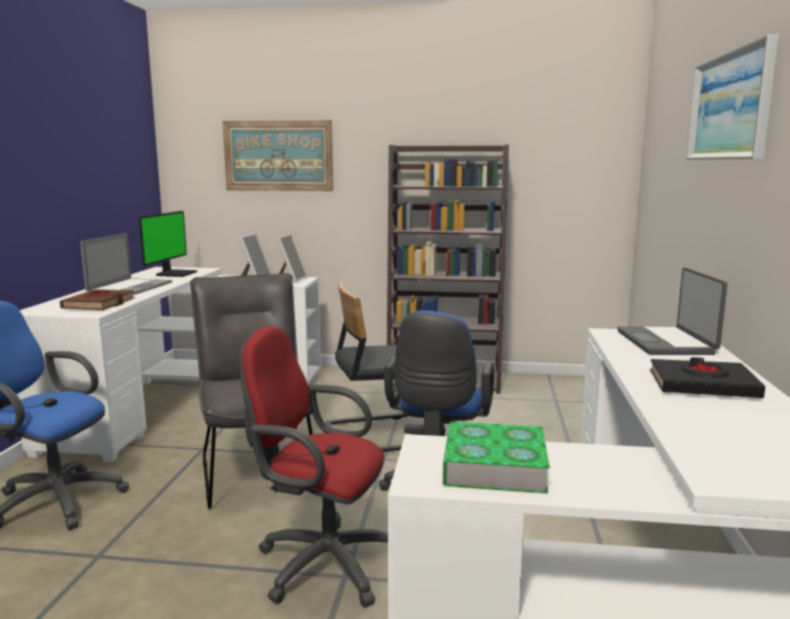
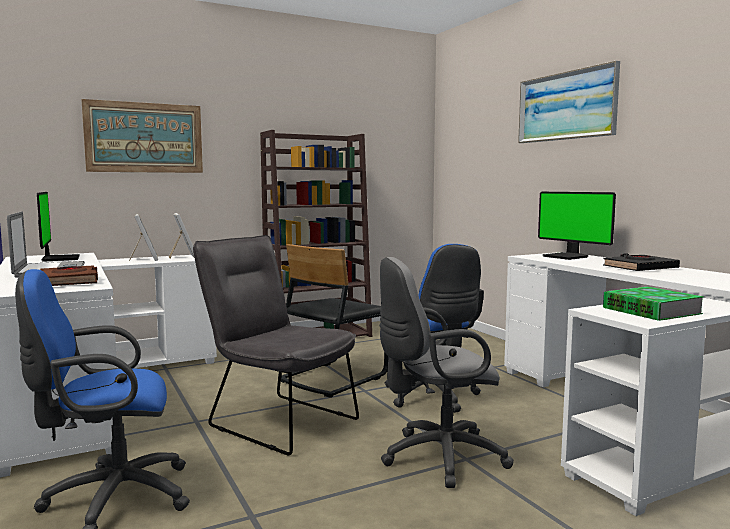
camera: 35 degrees left, 5 degrees down
red office chair [240,326,388,607] -> grey office chair [380,257,514,488]
laptop [617,267,727,355] -> monitor [538,192,616,260]

